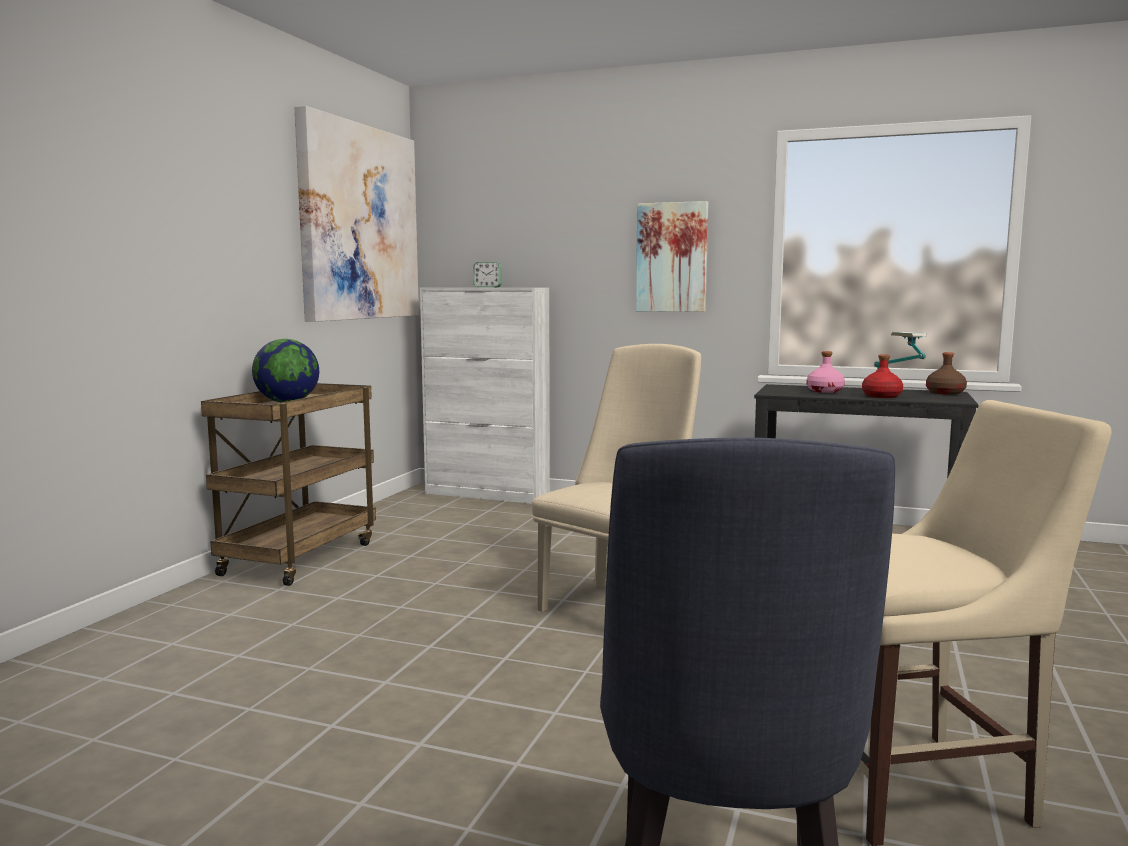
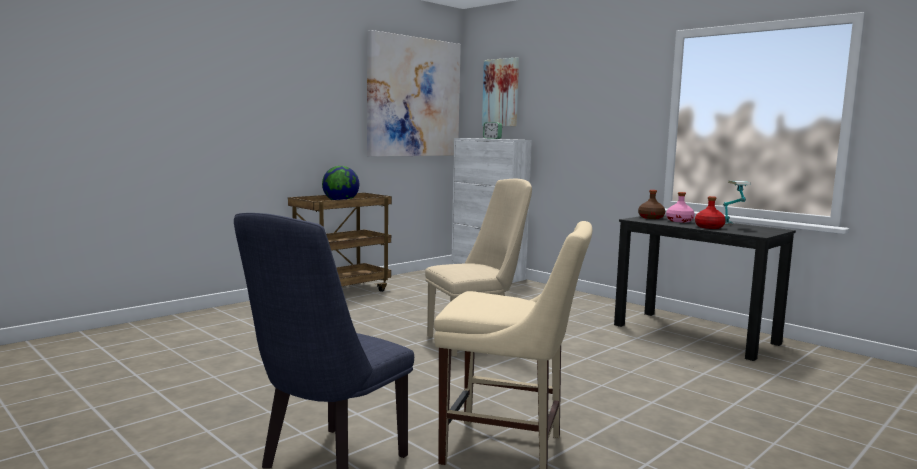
camera: 25 degrees right, 0 degrees up
picture [636,201,708,312] -> picture moved to [482,57,519,126]
brown bottle [926,352,967,395] -> brown bottle moved to [638,190,665,219]

